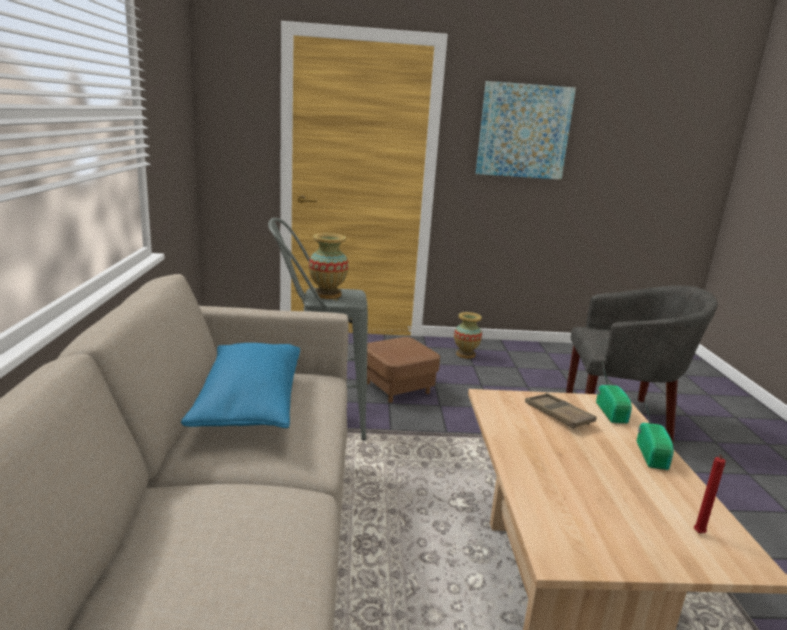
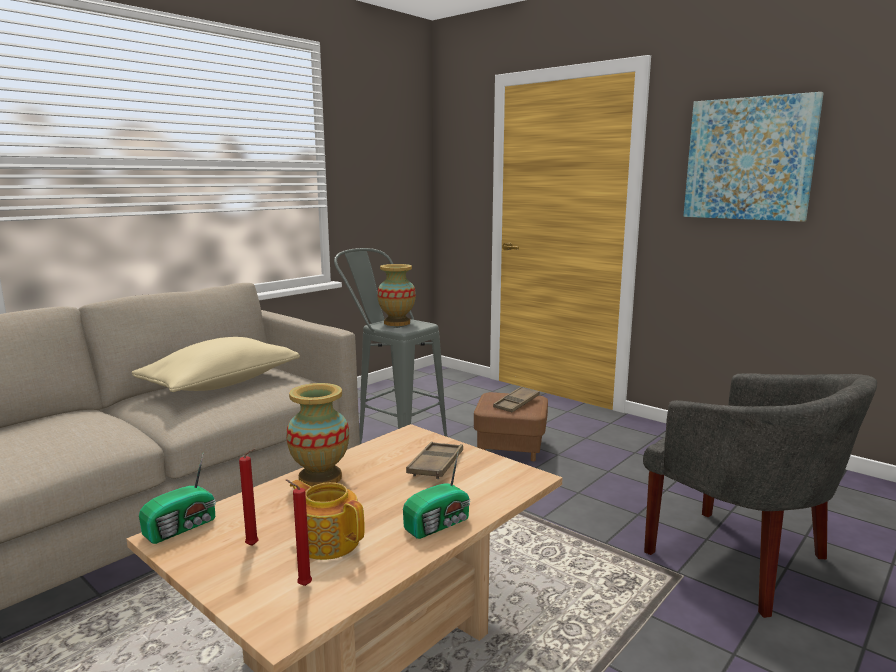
camera: 45 degrees right, 5 degrees down
blue pillow [181,343,300,428] -> beige pillow [131,337,300,392]
vase [454,312,482,359] -> vase moved to [286,383,349,487]
radio [596,362,632,424] -> radio moved to [139,451,216,544]
none -> red candle [239,448,259,546]
none -> teapot [290,480,364,560]
none -> brown tray [493,386,540,413]

